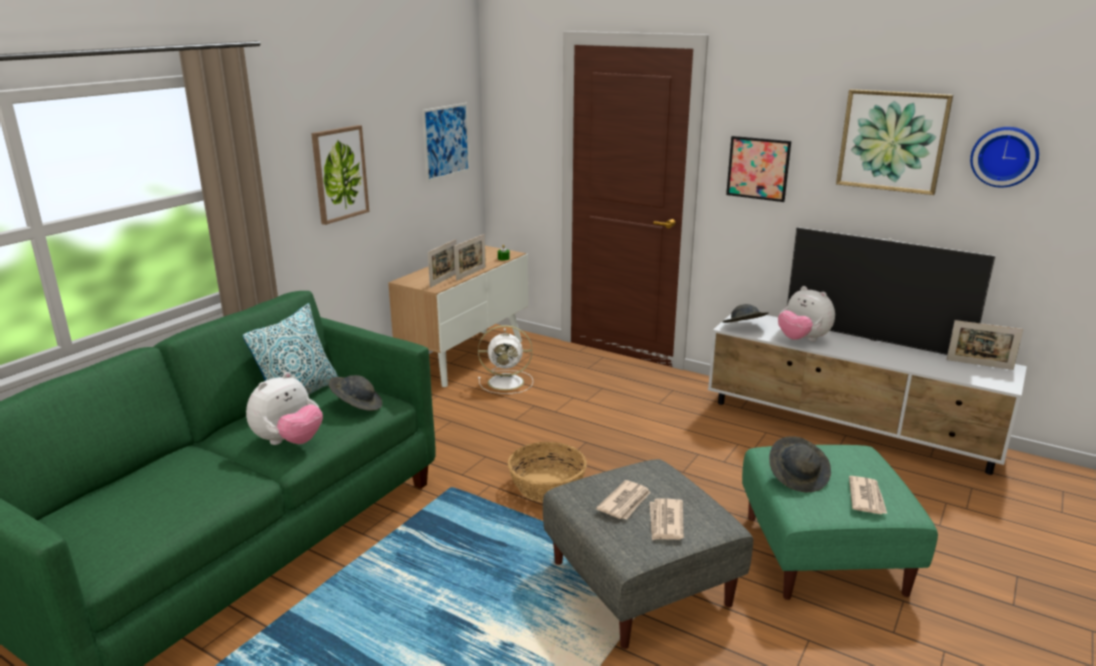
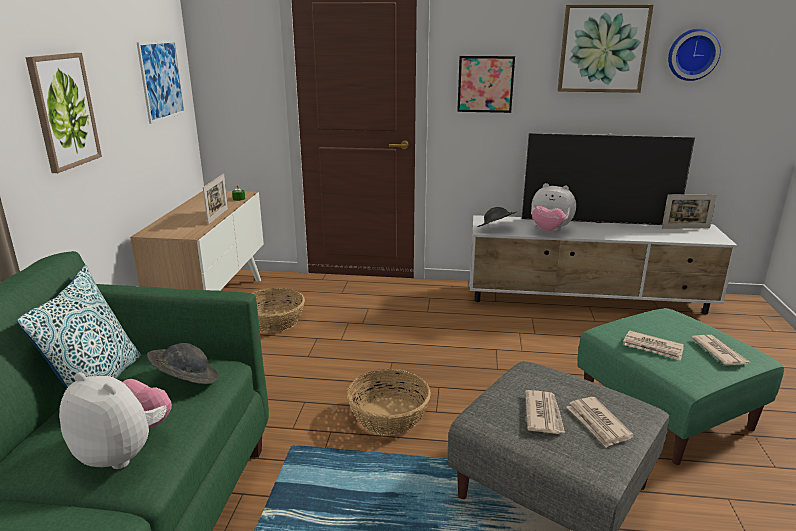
camera: 25 degrees left, 0 degrees up
plush toy [246,372,323,445] -> plush toy turned 75 degrees counterclockwise [59,372,172,469]
picture frame [428,239,457,288] -> none
white fan [478,325,533,394] -> basket [252,288,305,333]
grey hat [769,436,831,492] -> newspaper [623,330,684,361]

